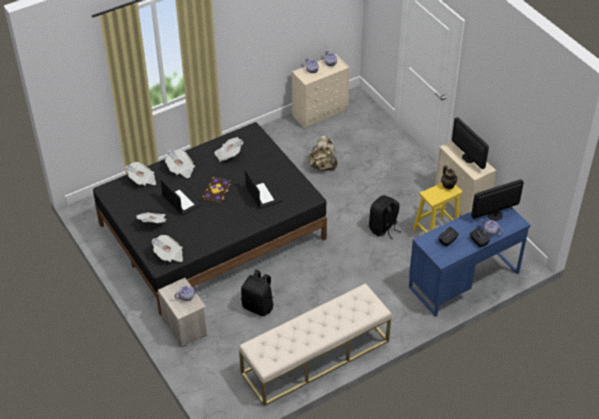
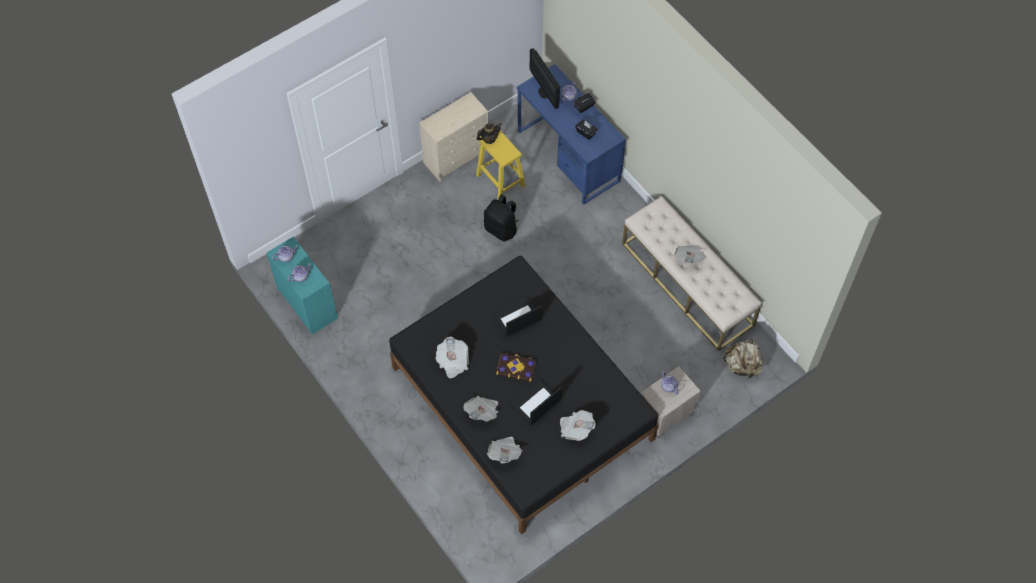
camera: 95 degrees left, 15 degrees up
newspaper [152,235,183,262] -> newspaper moved to [674,244,706,263]
black backpack [241,270,274,316] -> none
beige dresser [292,54,350,129] -> turquoise dresser [266,236,338,334]
beige backpack [309,136,337,171] -> beige backpack moved to [723,339,764,380]
monitor [452,117,489,169] -> none

